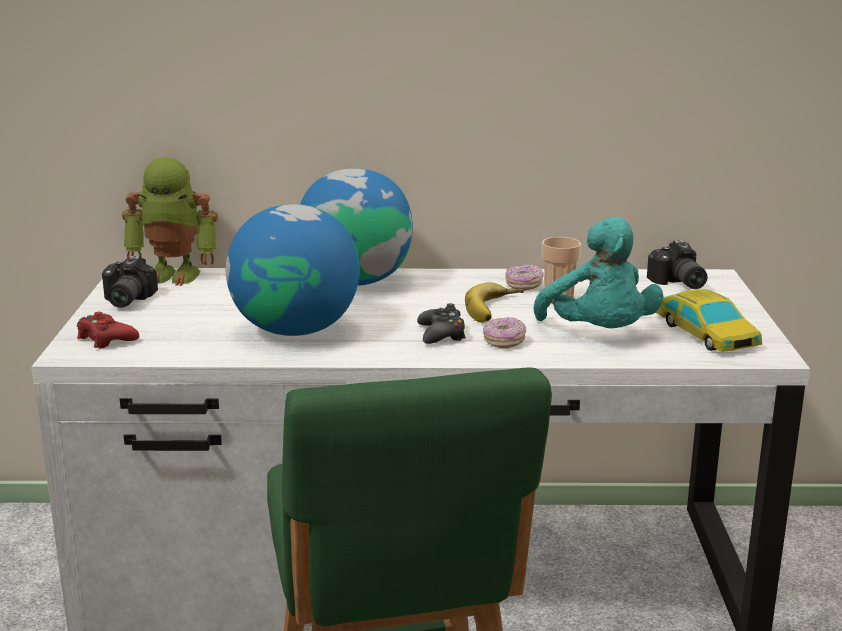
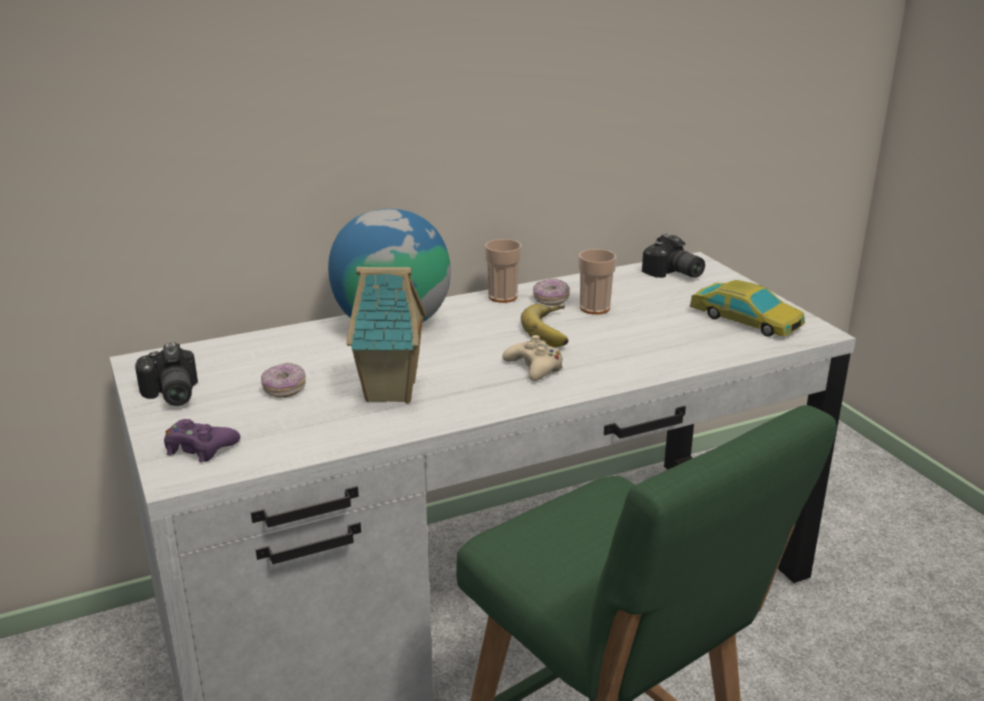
camera: 25 degrees left, 5 degrees up
red game controller [77,312,139,349] -> purple game controller [164,419,240,463]
toy robot [122,157,218,286] -> none
globe [226,204,360,336] -> toy house [346,267,426,403]
black game controller [417,303,466,344] -> beige game controller [502,335,563,381]
donut [483,317,526,348] -> donut moved to [261,363,306,398]
turquoise plush toy [534,217,663,328] -> none
none -> cup [485,239,521,303]

